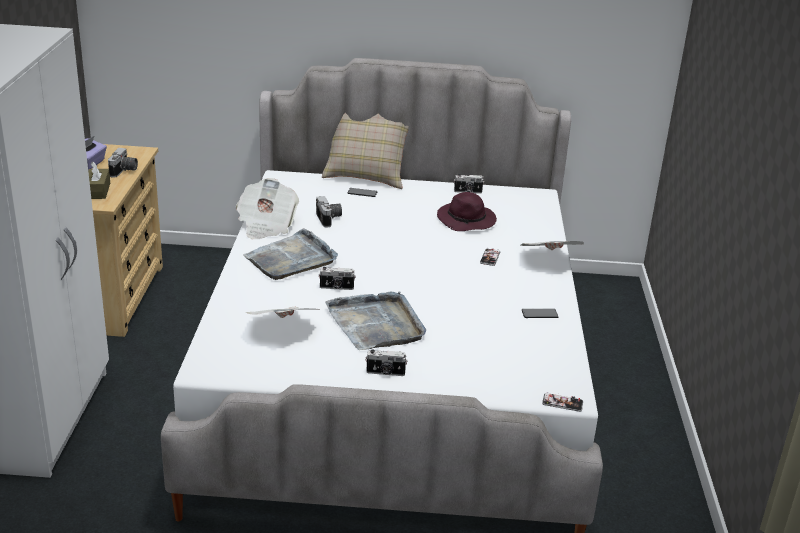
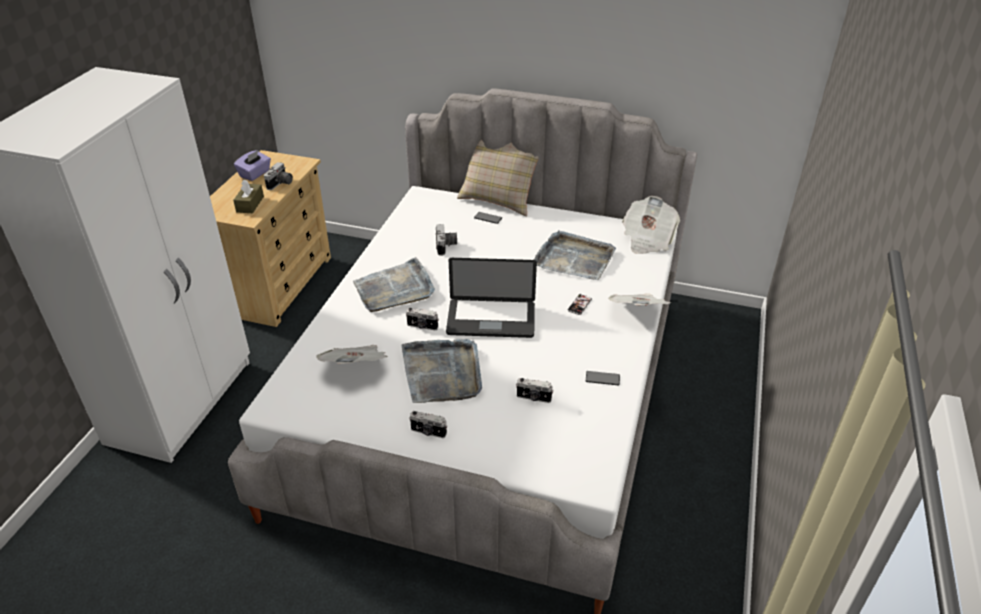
camera: 15 degrees right, 10 degrees up
newspaper [236,178,299,239] -> newspaper moved to [622,196,680,254]
purple hat [437,192,497,231] -> grey tray [534,230,616,280]
camera [454,174,484,194] -> camera moved to [516,378,554,403]
phone [542,392,583,412] -> none
none -> laptop [446,258,537,338]

